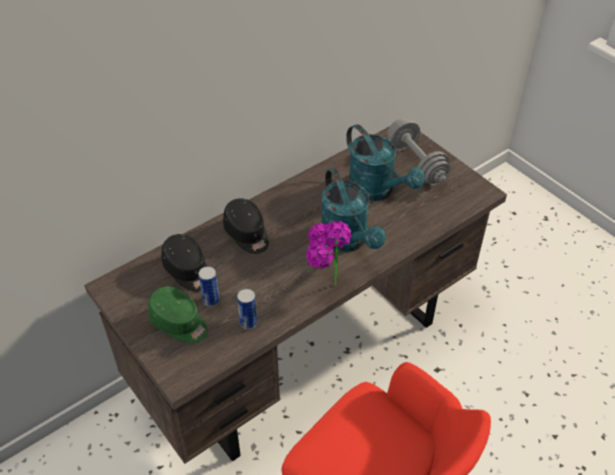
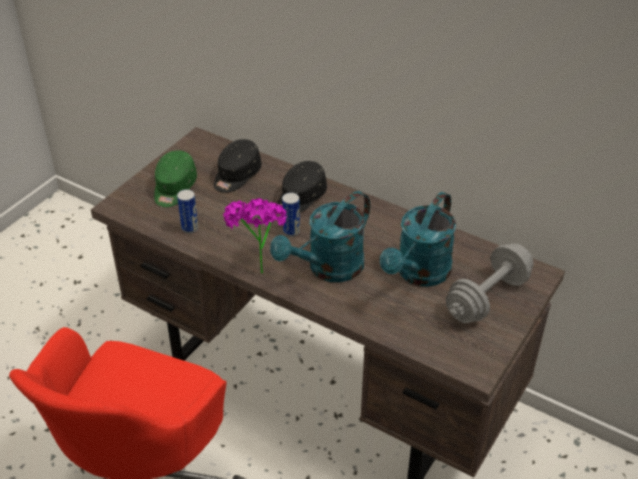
camera: 70 degrees right, 5 degrees down
can [198,266,219,307] -> can moved to [282,192,300,237]

